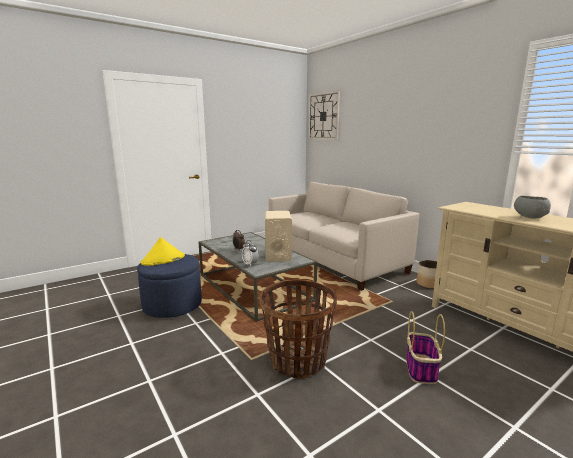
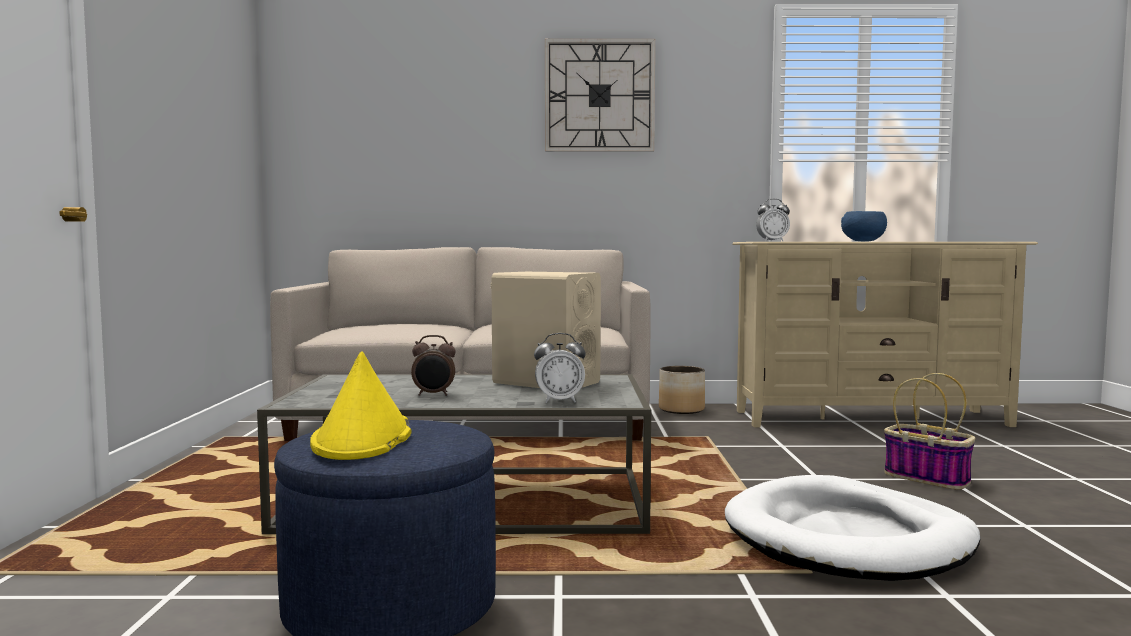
camera: 55 degrees left, 10 degrees down
basket [259,280,337,378] -> white dog bed [725,475,981,581]
wall clock [308,91,340,139] -> wall clock moved to [545,39,655,152]
grey bowl [514,196,551,219] -> blue bowl [841,211,887,242]
none -> alarm clock [756,199,790,242]

